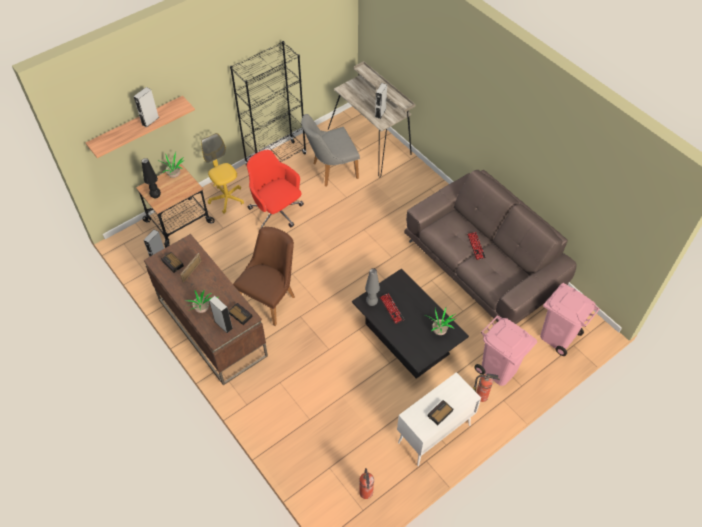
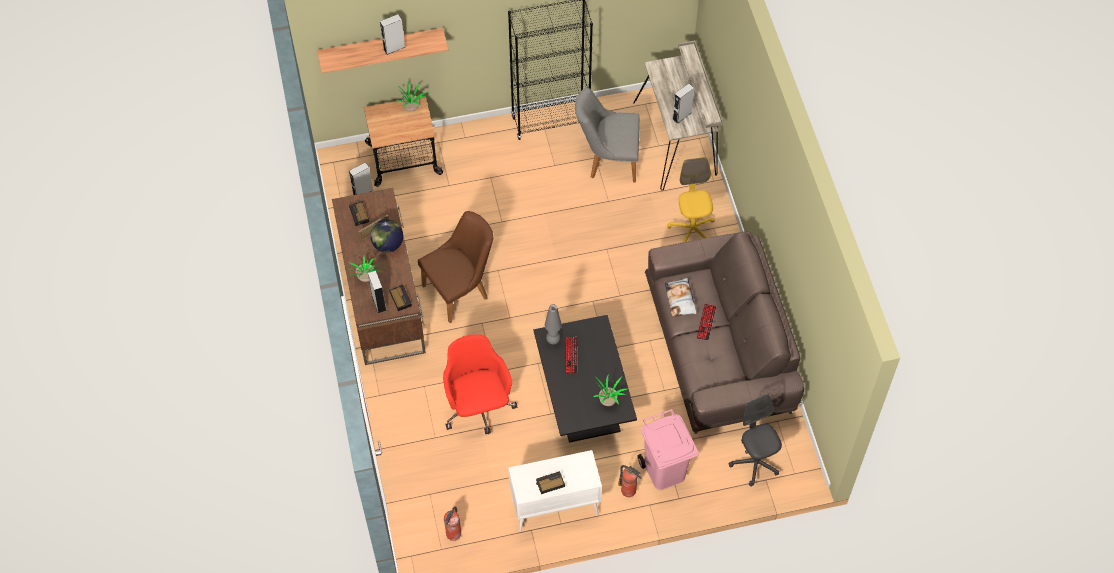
camera: 25 degrees right, 5 degrees up
black table lamp [142,158,161,198] -> none
yellow office chair [201,133,244,214] -> yellow office chair moved to [667,157,715,243]
red office chair [247,150,304,228] -> red office chair moved to [443,334,517,434]
pink trash can [540,283,600,356] -> grey office chair [729,395,782,486]
none -> globe [370,220,403,253]
none -> pillow [665,278,697,317]

